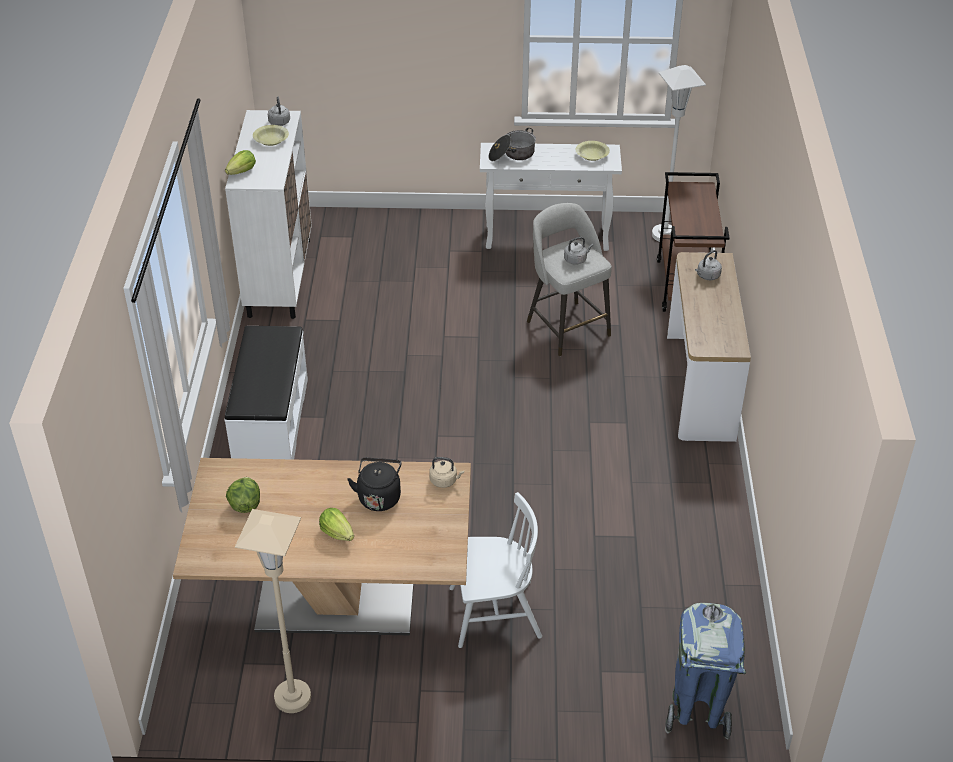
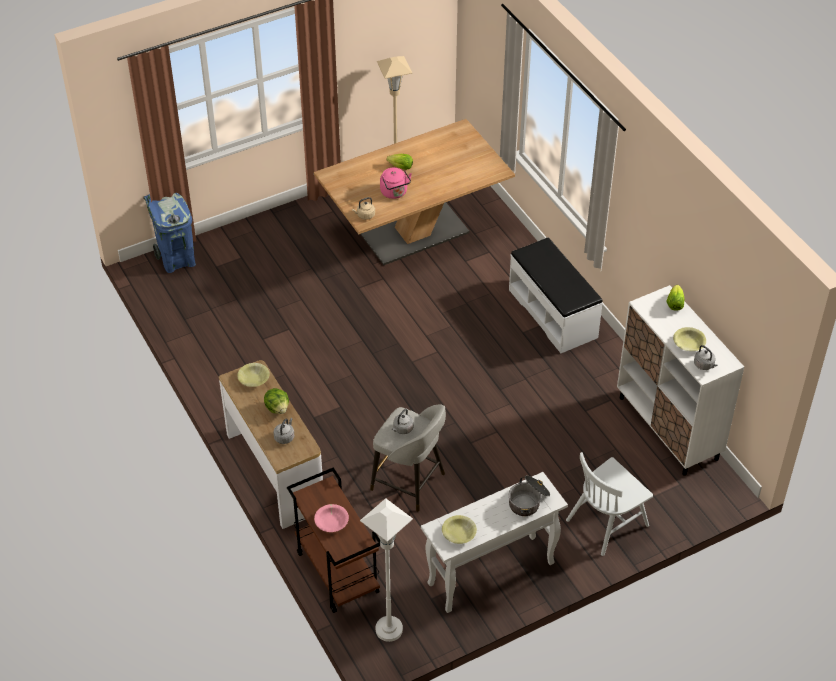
camera: 150 degrees right, 5 degrees up
lettuce [226,477,260,513] -> lettuce moved to [264,388,289,414]
black kettle [347,458,402,511] -> pink kettle [380,168,412,199]
white chair [449,492,542,648] -> white chair moved to [566,452,653,556]
none -> yellow bowl [237,363,270,387]
none -> pink bowl [314,504,349,532]

